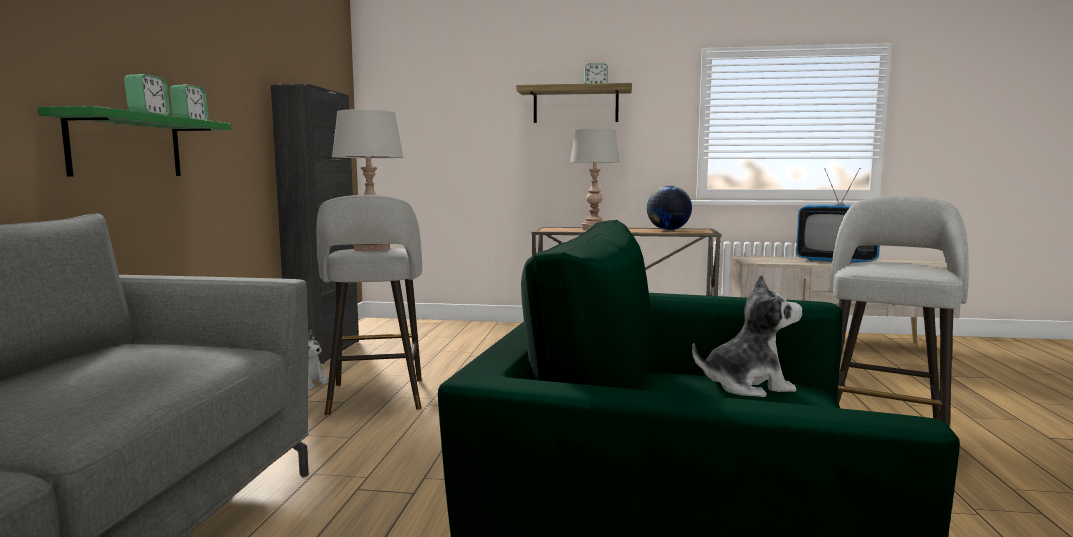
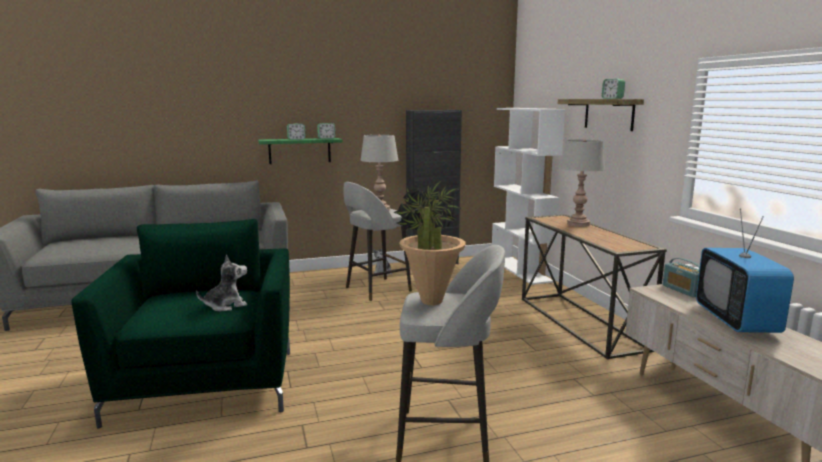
camera: 65 degrees right, 5 degrees up
globe [647,186,692,230] -> none
plush toy [692,274,802,397] -> plush toy turned 90 degrees counterclockwise [196,255,247,311]
none -> potted plant [393,181,466,305]
none -> white bookcase [492,108,565,285]
none -> radio [663,258,700,297]

